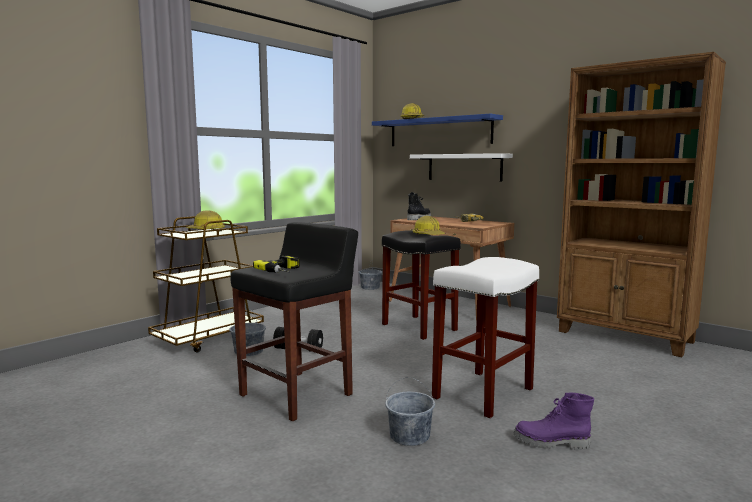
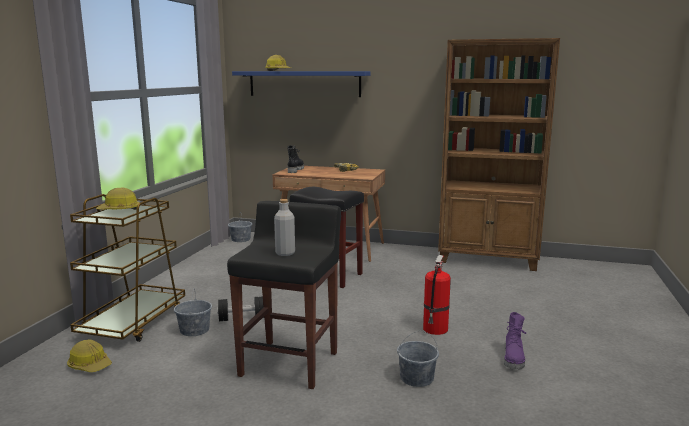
camera: 25 degrees left, 5 degrees up
power drill [253,256,300,273] -> grey bottle [274,199,295,256]
white shelf [410,153,513,181] -> none
hard hat [413,216,445,235] -> hard hat moved to [67,339,112,372]
white stool [432,257,539,418] -> fire extinguisher [423,255,451,335]
purple boot [513,393,594,450] -> purple boot turned 60 degrees counterclockwise [504,312,526,369]

